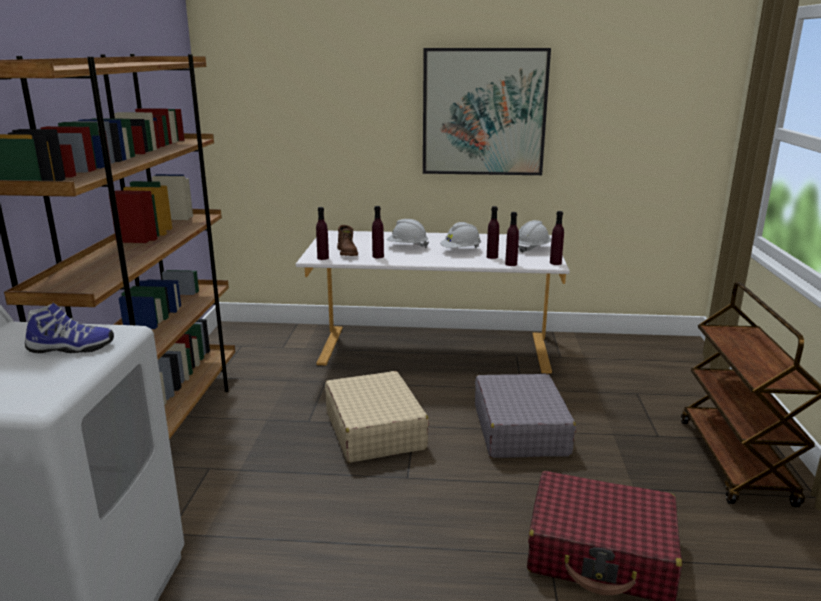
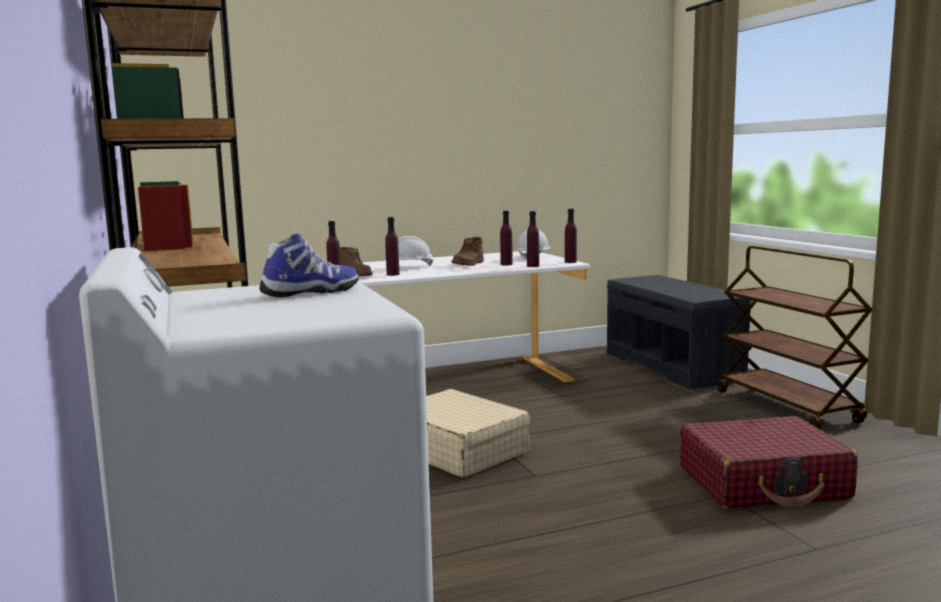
camera: 25 degrees left, 10 degrees down
picture [423,48,551,175] -> none
white hard hat [440,222,481,248] -> brown boot [451,237,484,266]
grey suitcase [475,374,576,458] -> none
none -> grey bench [607,275,752,390]

